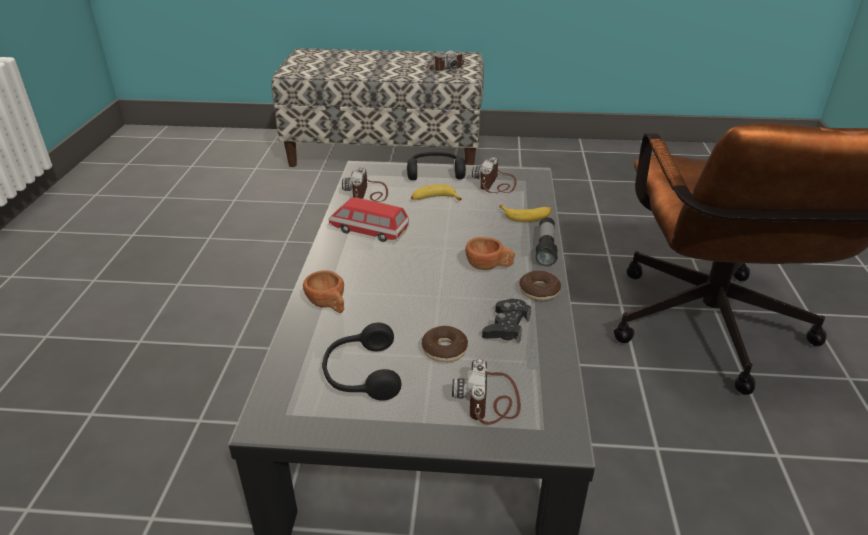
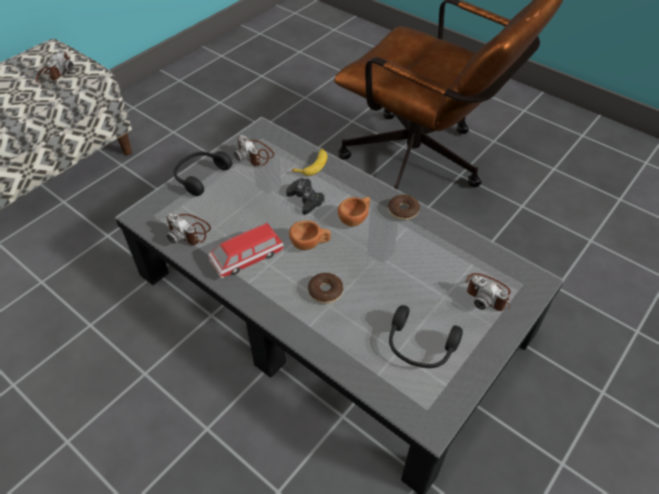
camera: 55 degrees left, 15 degrees up
brown cup [303,270,344,313] -> brown cup moved to [289,221,331,250]
banana [411,185,462,201] -> none
donut [422,326,468,362] -> donut moved to [308,273,343,304]
black game controller [482,299,531,343] -> black game controller moved to [286,178,325,215]
flashlight [535,217,558,266] -> none

